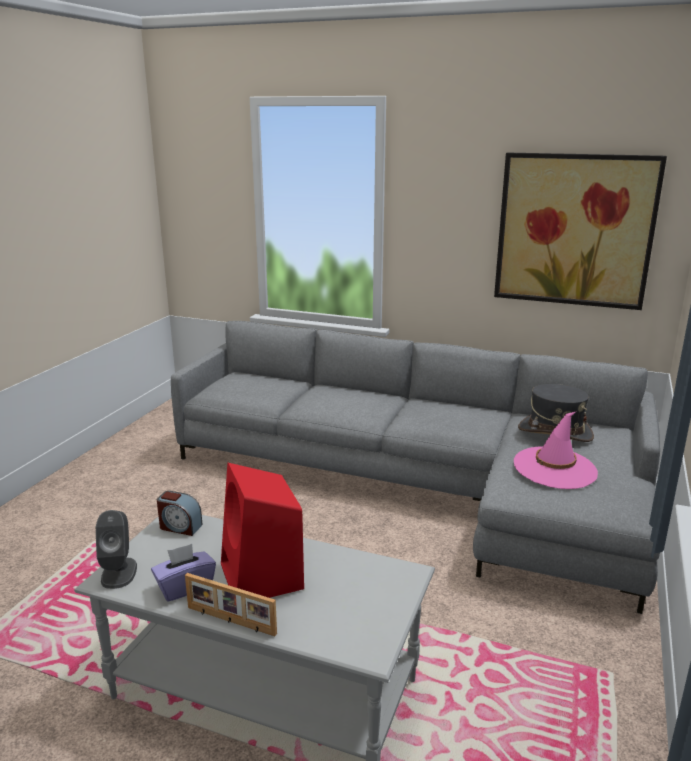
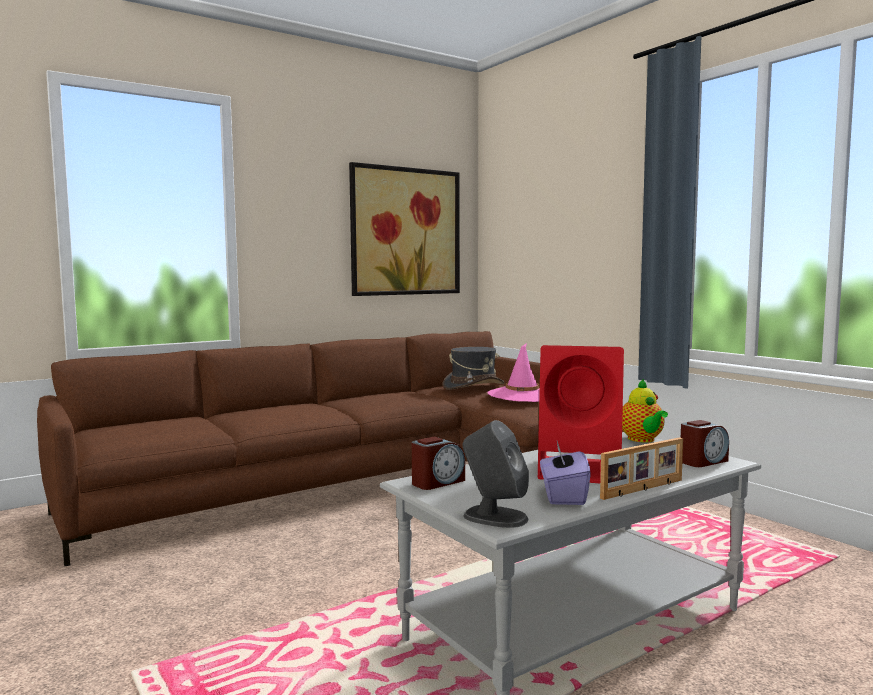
camera: 55 degrees left, 15 degrees down
grey sofa [171,321,660,614] -> brown sofa [37,331,624,566]
none -> teapot [622,379,668,443]
none -> alarm clock [681,420,729,467]

